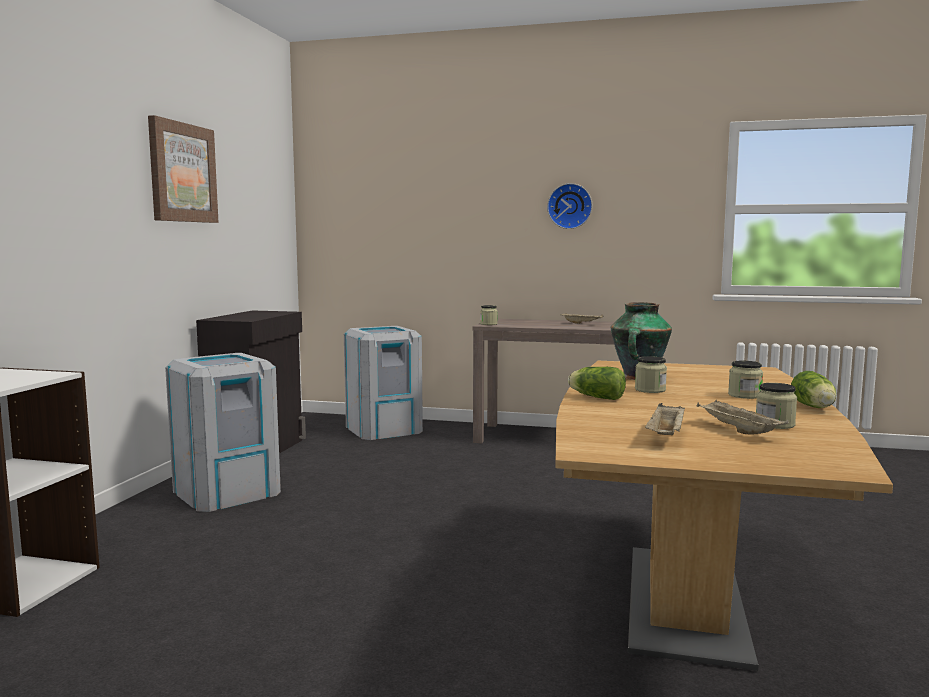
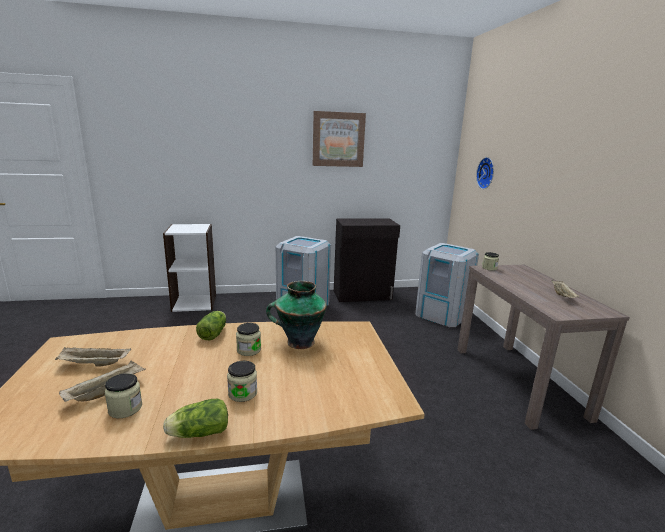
camera: 65 degrees right, 10 degrees up
wall clock [547,183,592,229] -> wall clock moved to [476,157,494,189]

